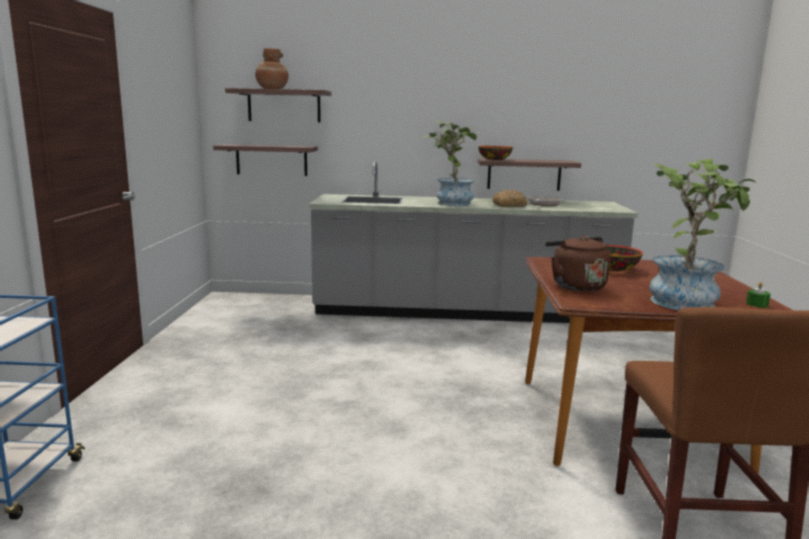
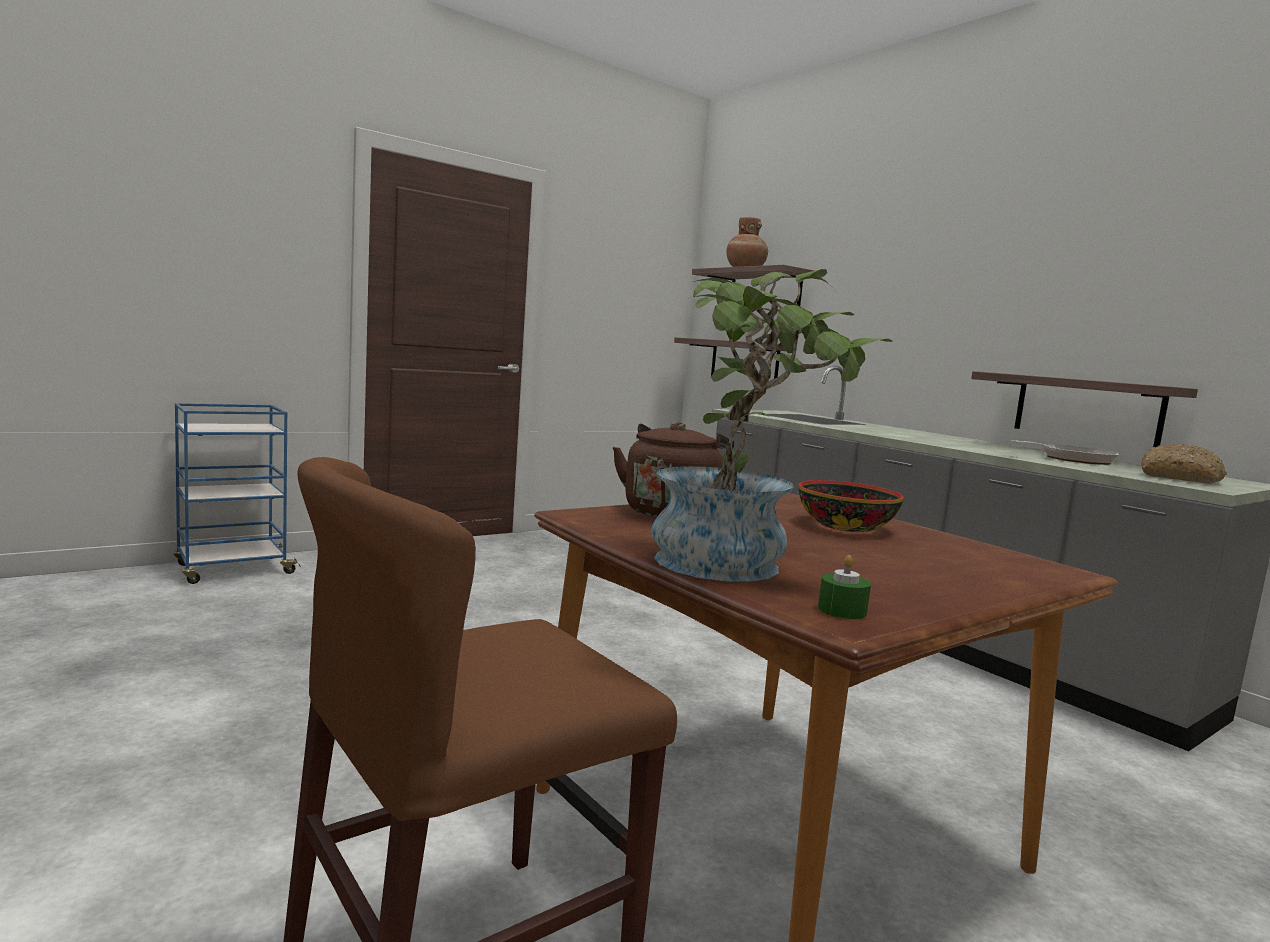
camera: 50 degrees right, 5 degrees down
potted plant [421,121,481,206] -> none
bowl [478,146,513,160] -> none
bread [493,190,527,207] -> bread moved to [1142,444,1227,484]

